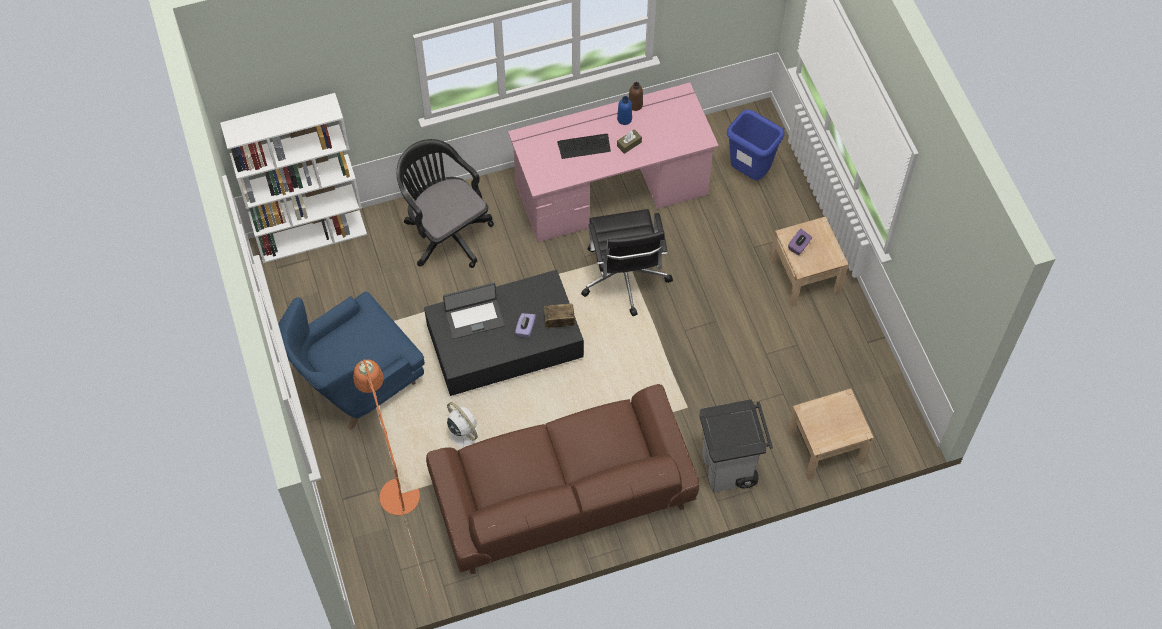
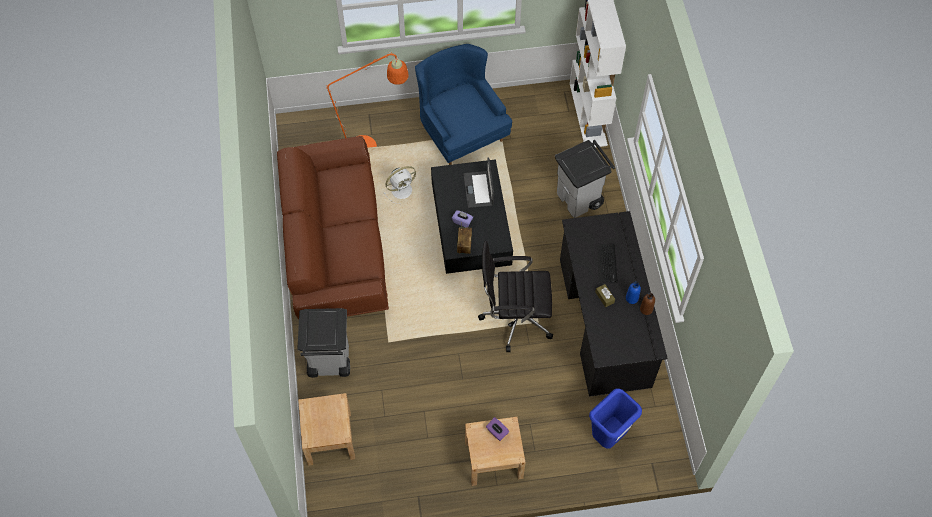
camera: 100 degrees right, 0 degrees up
black office chair [397,139,494,268] -> grey trash can [555,140,615,218]
pink desk [508,83,719,242] -> black desk [560,211,668,397]

